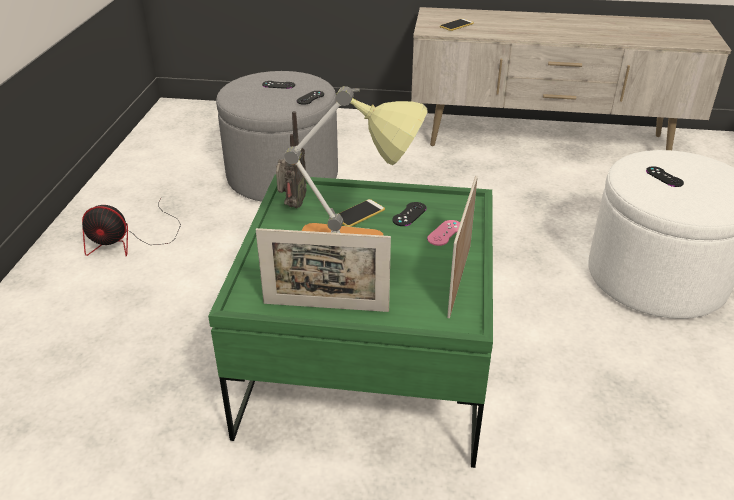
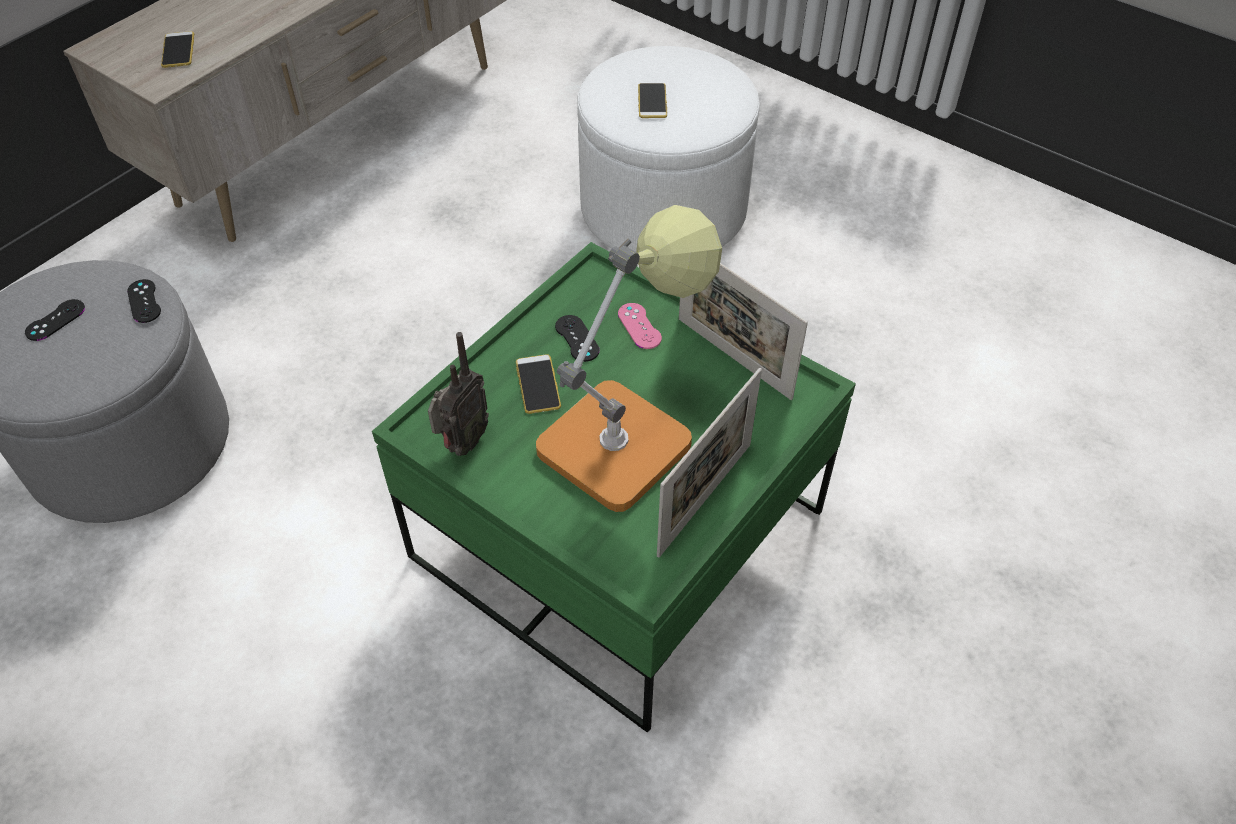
camera: 60 degrees left, 15 degrees up
fan [82,199,181,256] -> none
radio [276,111,307,208] -> radio turned 75 degrees clockwise [428,332,489,456]
black game controller [646,166,684,187] -> phone [638,83,667,118]

